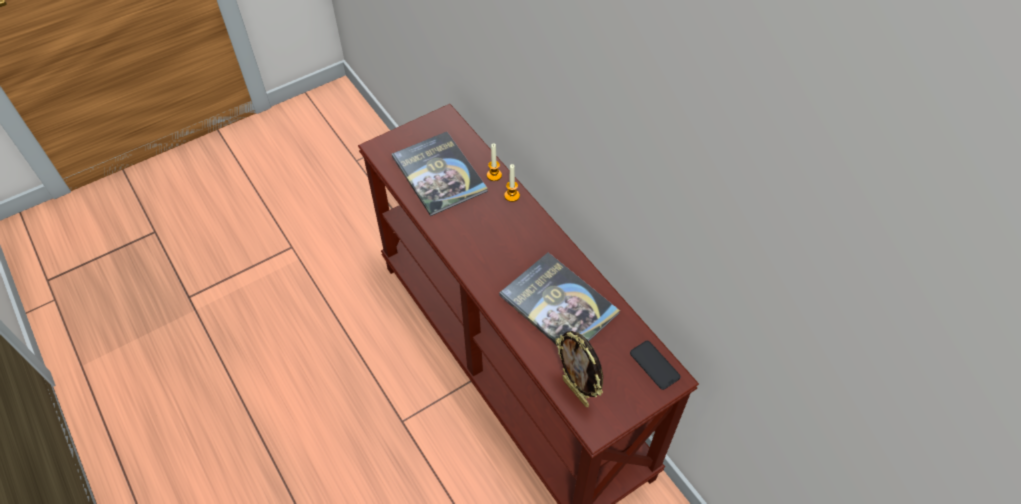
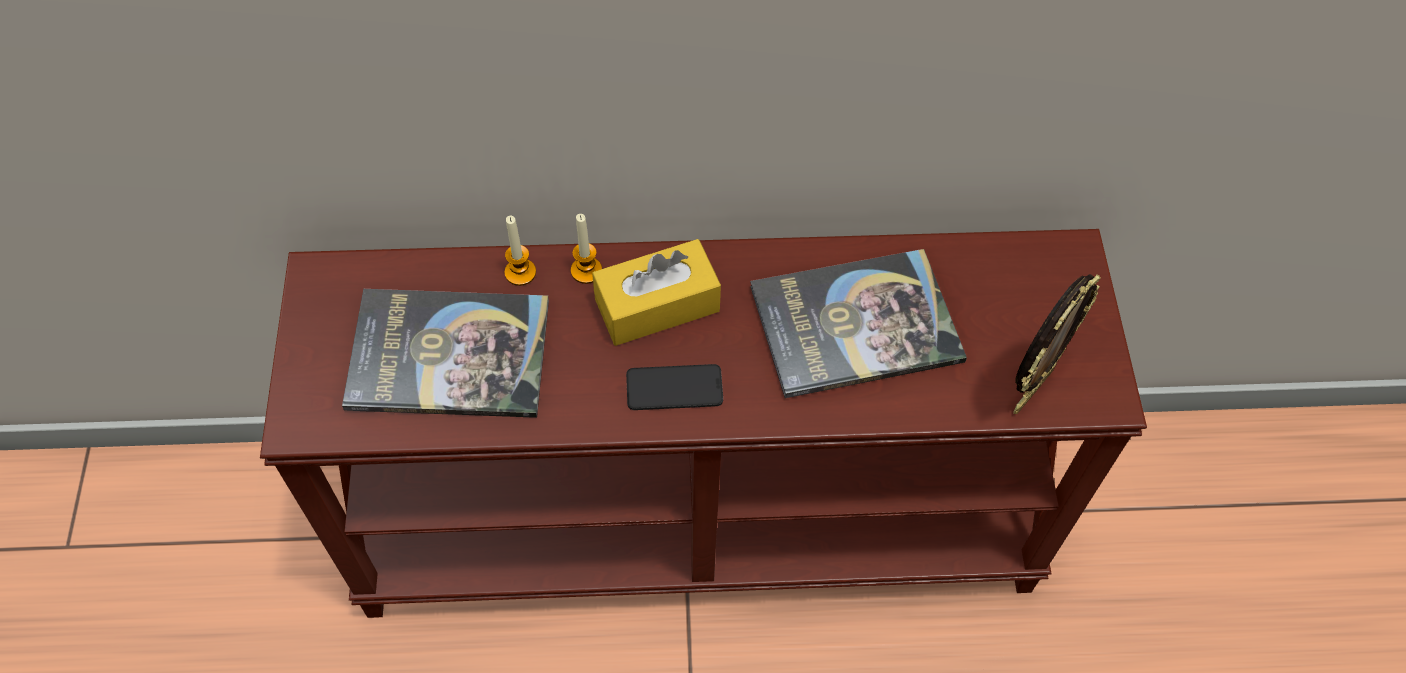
camera: 60 degrees left, 5 degrees up
picture frame [555,331,603,407] -> picture frame turned 45 degrees counterclockwise [1014,274,1101,414]
phone [630,341,680,390] -> phone moved to [626,364,723,410]
none -> yellow tissue box [592,239,721,346]

